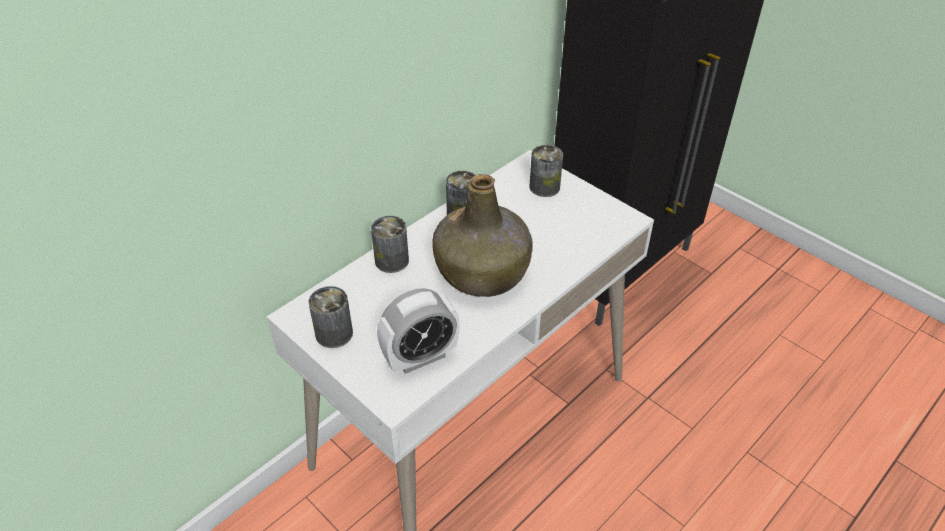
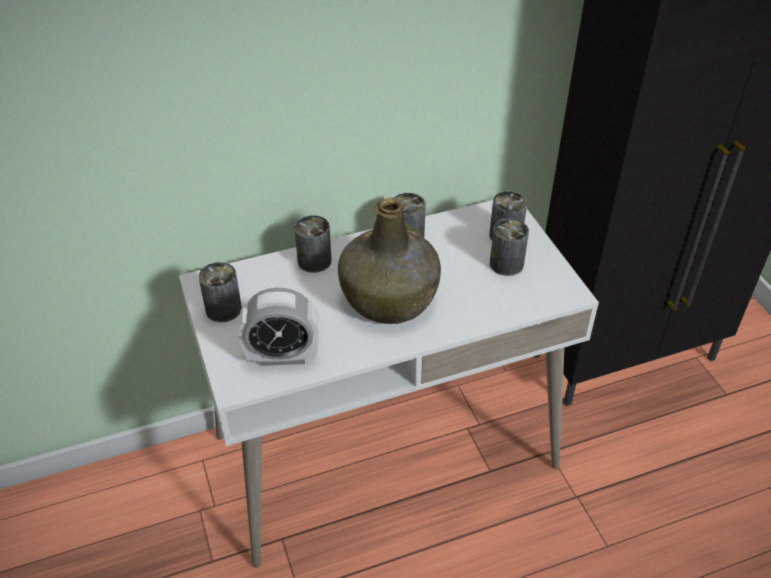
camera: 25 degrees right, 0 degrees up
none -> can [490,218,529,276]

